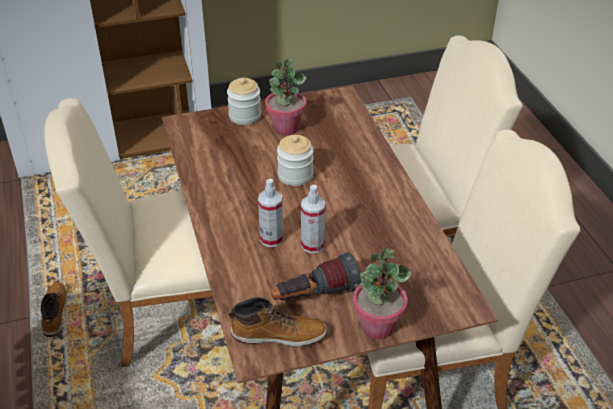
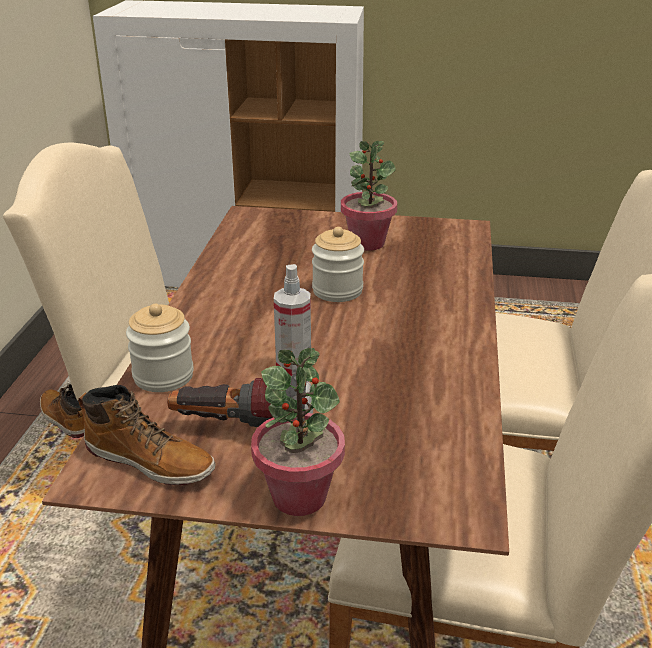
camera: 25 degrees right, 10 degrees down
boot [41,282,67,337] -> boot turned 60 degrees counterclockwise [40,384,85,438]
jar [227,78,261,125] -> jar moved to [126,304,194,392]
spray bottle [258,179,283,247] -> none

